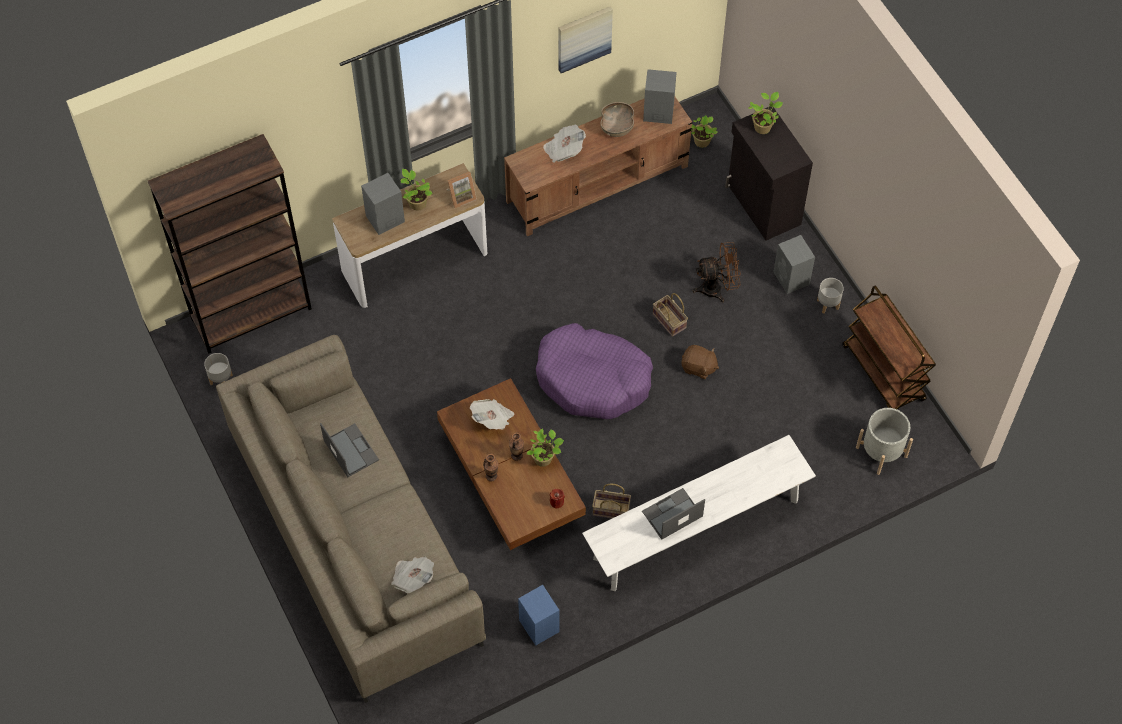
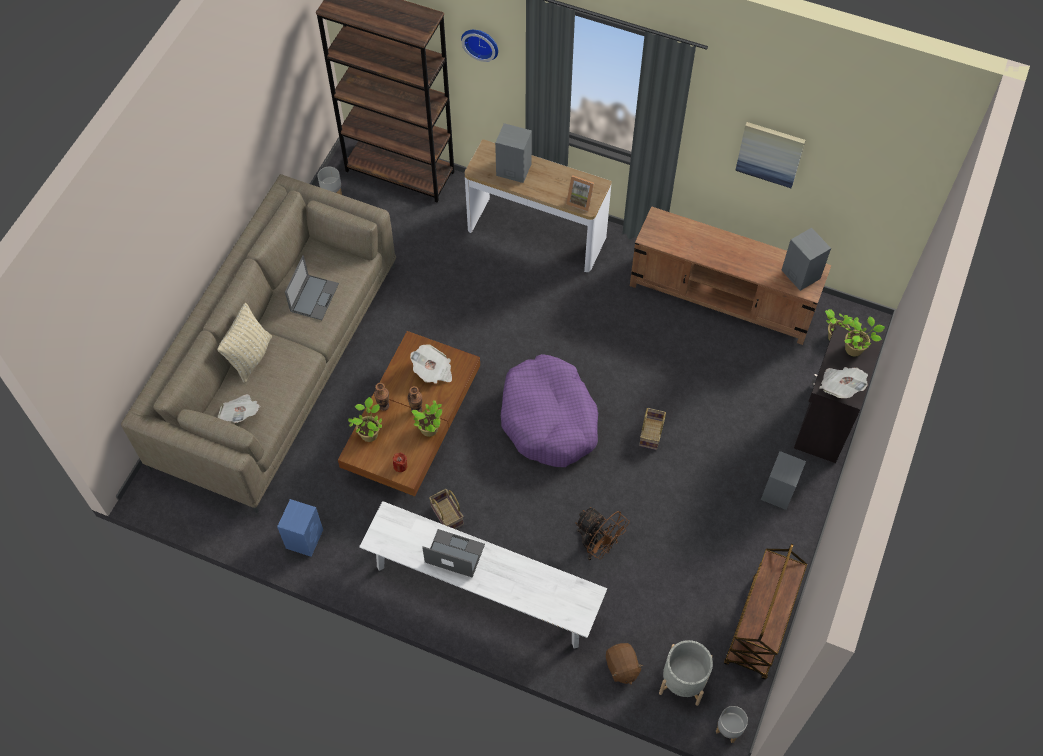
camera: 50 degrees right, 0 degrees up
potted plant [400,169,433,211] -> potted plant moved to [348,397,382,442]
newspaper [543,125,586,163] -> newspaper moved to [819,367,868,398]
brown bowl [600,102,634,137] -> none
brown plush toy [681,345,719,379] -> brown plush toy moved to [606,643,643,685]
brown fan [693,242,741,302] -> brown fan moved to [575,507,629,560]
grey planter [817,278,844,314] -> grey planter moved to [716,706,748,743]
none -> beige pillow [217,303,272,383]
none -> wall clock [461,30,498,62]

